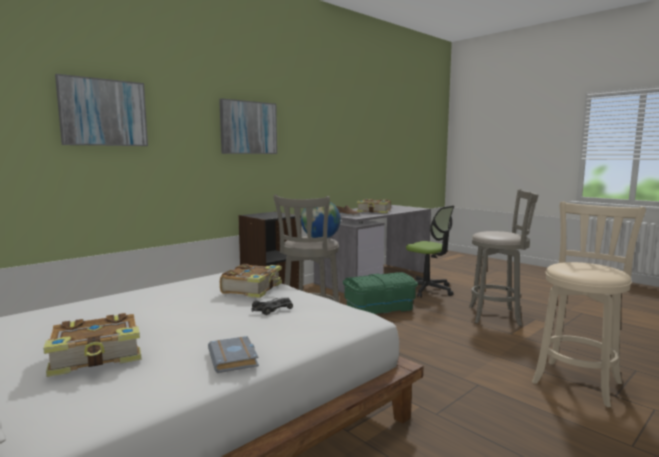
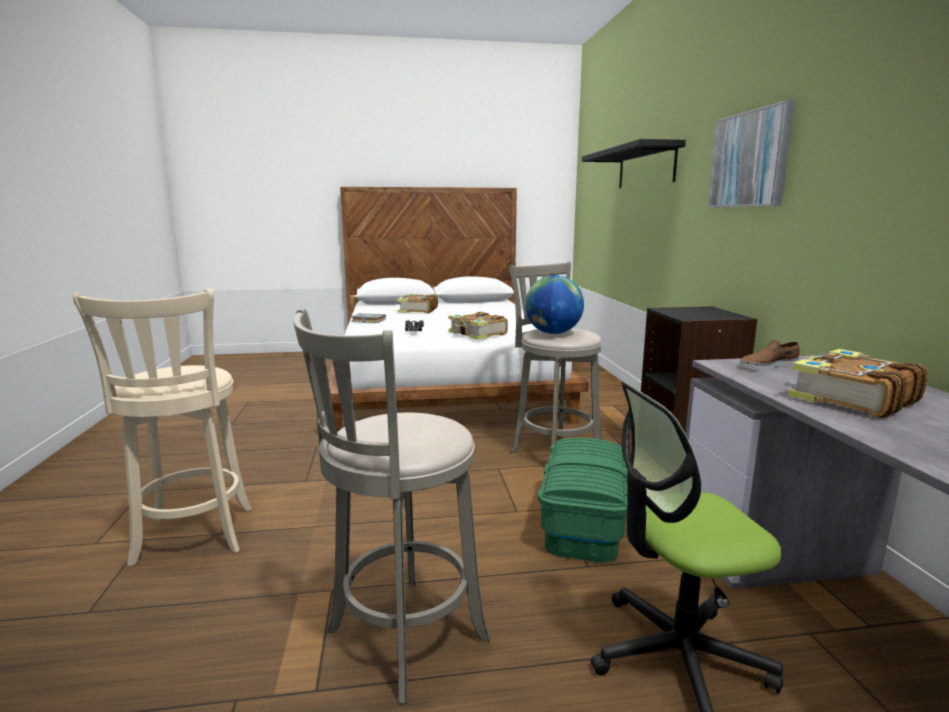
camera: 125 degrees right, 5 degrees up
picture [55,74,148,146] -> black shelf [582,139,686,188]

